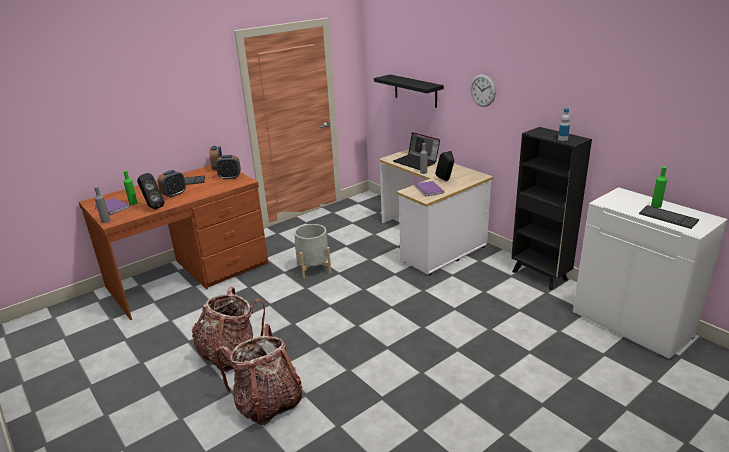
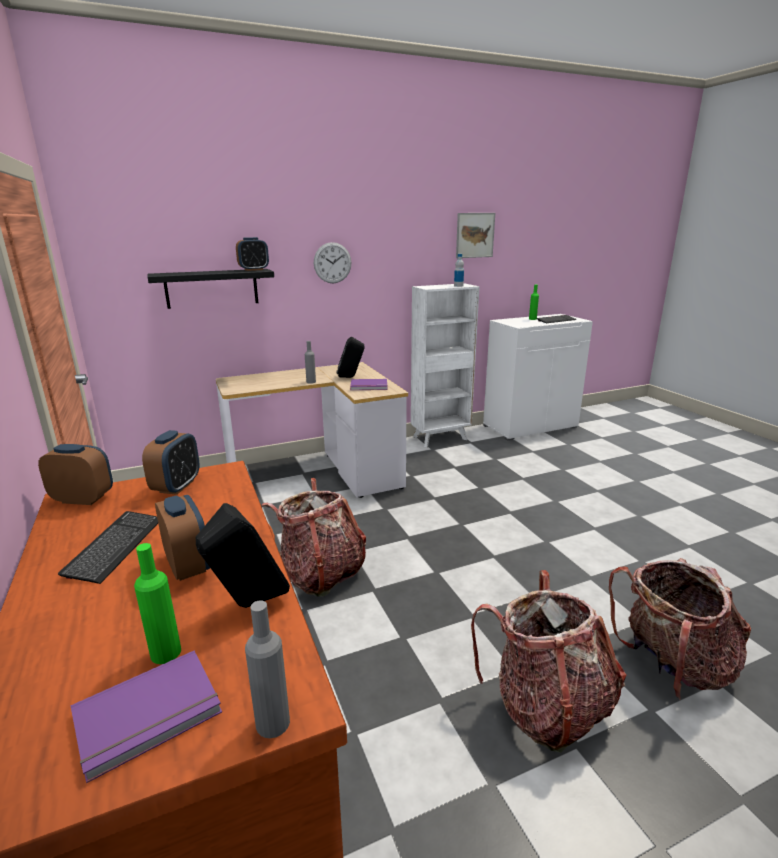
camera: 75 degrees left, 5 degrees down
grey planter [294,224,331,279] -> backpack [261,478,366,597]
laptop [393,132,440,170] -> none
black bookcase [511,127,592,290] -> white bookcase [411,283,480,447]
none -> alarm clock [236,237,269,271]
none -> picture [456,213,495,258]

